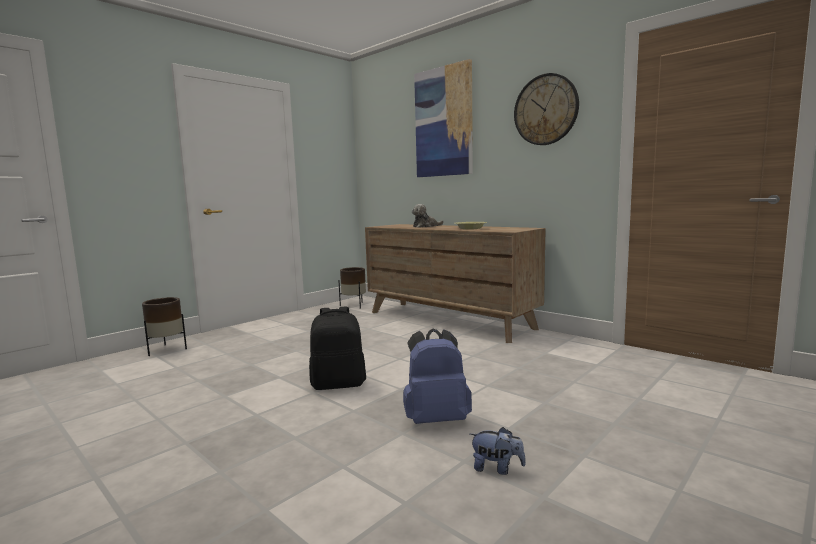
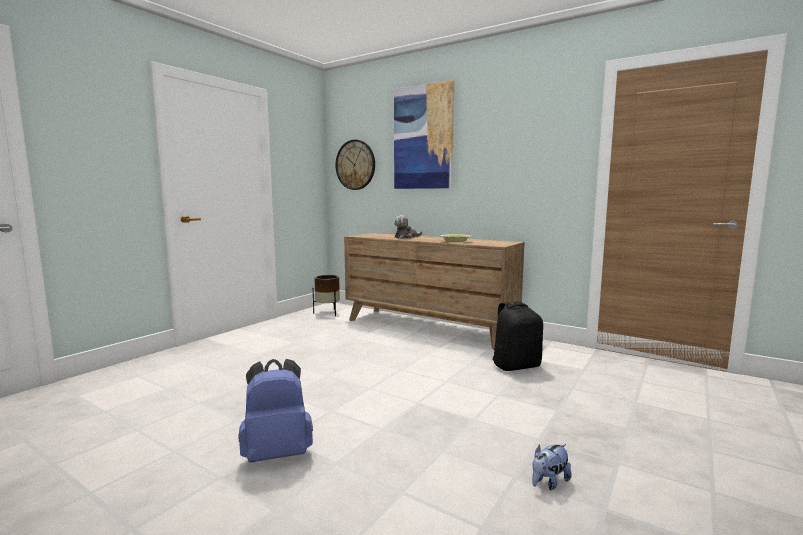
camera: 10 degrees left, 0 degrees up
brown planter [142,297,187,356] -> none
black backpack [309,307,366,390] -> black backpack moved to [493,301,543,371]
blue backpack [403,329,472,424] -> blue backpack moved to [239,359,313,463]
plush toy [470,427,526,475] -> plush toy turned 135 degrees clockwise [532,444,572,490]
wall clock [514,73,579,145] -> wall clock moved to [335,140,375,190]

